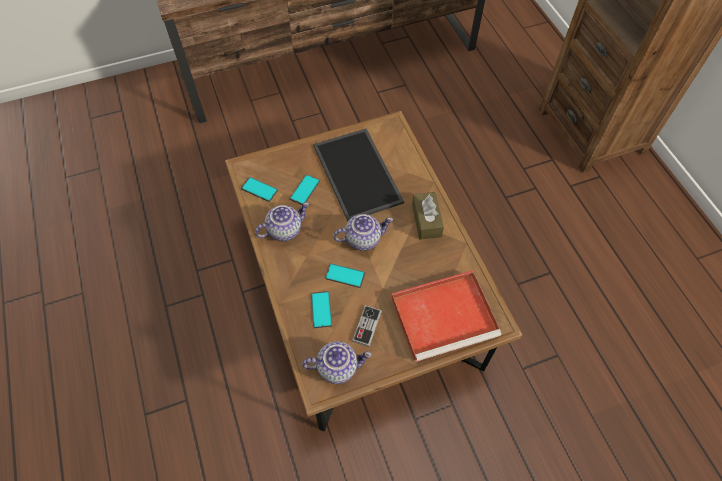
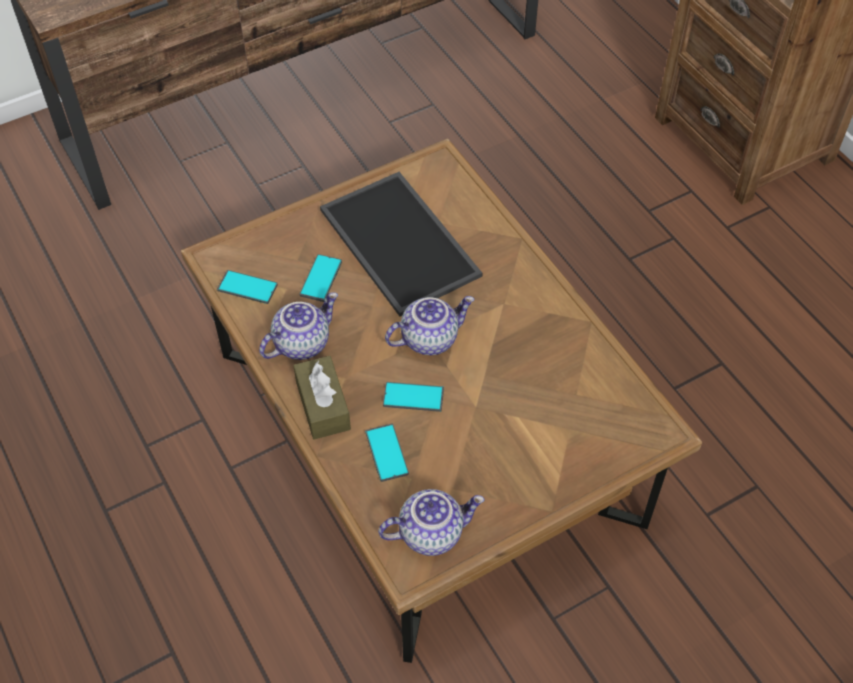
camera: 10 degrees left, 5 degrees down
game controller [352,305,382,347] -> none
red tray [391,270,501,362] -> none
brown tissue box [412,192,444,240] -> brown tissue box moved to [293,356,351,439]

